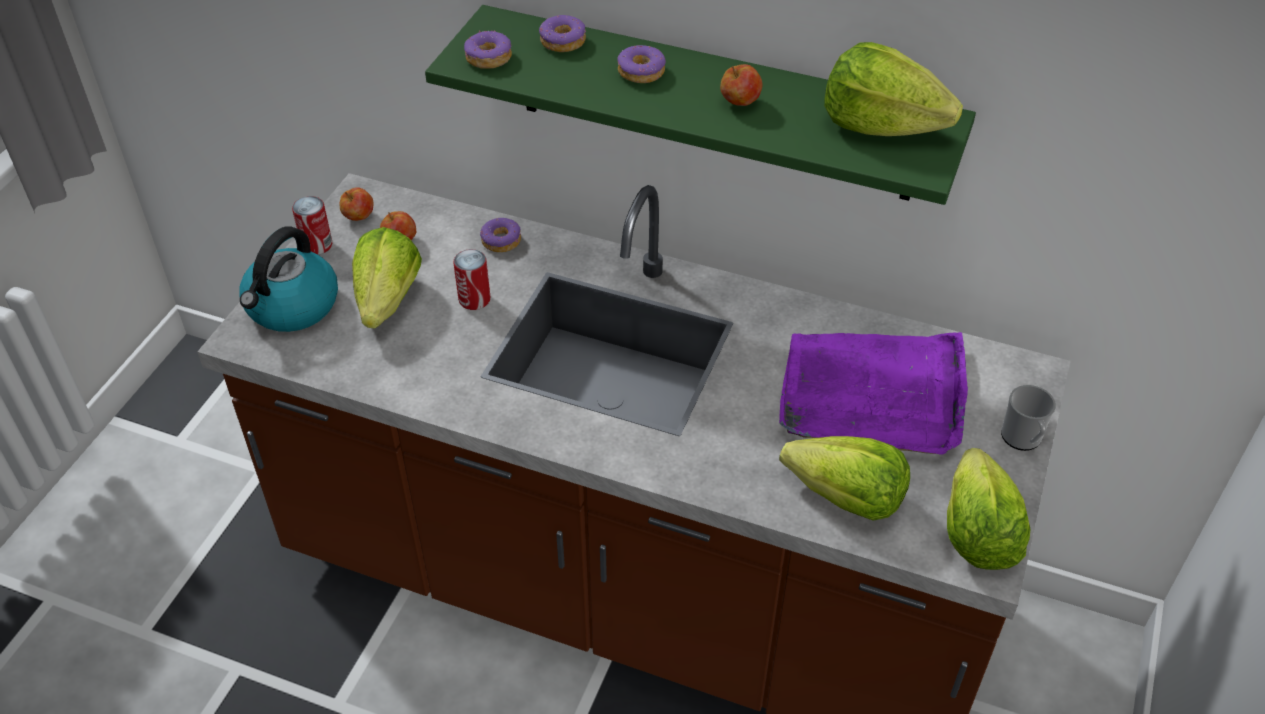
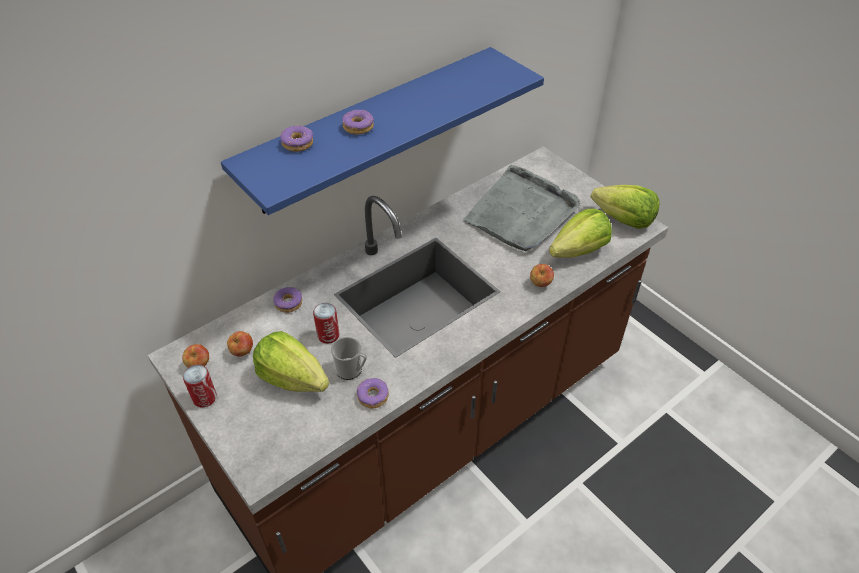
camera: 60 degrees left, 0 degrees up
kettle [239,226,338,332] -> none
green shelf [425,5,976,205] -> blue shelf [221,47,544,215]
donut [464,30,512,69] -> donut moved to [357,378,389,409]
apple [720,64,762,106] -> apple moved to [530,264,554,287]
purple tray [779,332,968,455] -> grey tray [463,165,580,251]
lettuce [824,42,963,136] -> none
mug [1001,385,1056,451] -> mug moved to [331,337,367,380]

